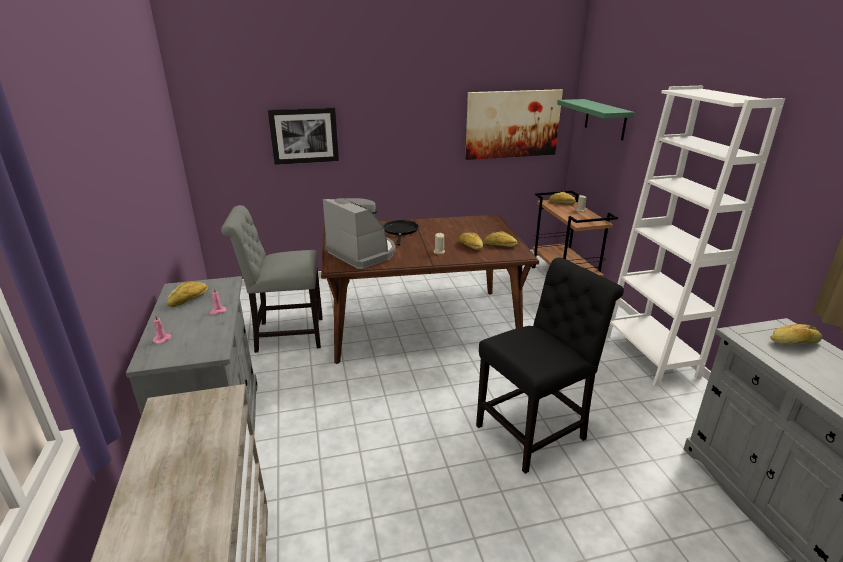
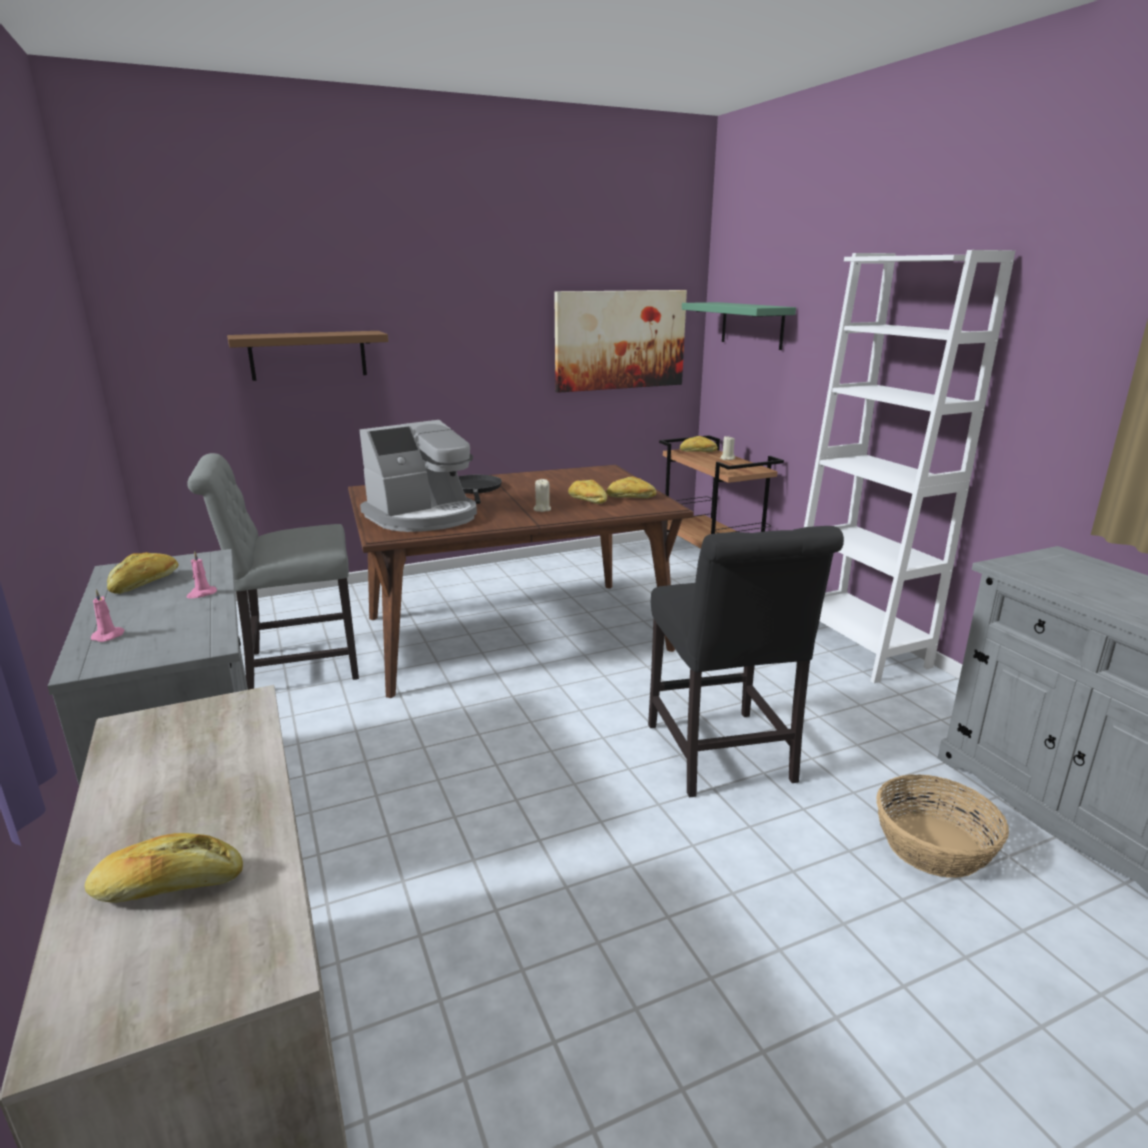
camera: 10 degrees left, 5 degrees down
picture [268,107,339,165] -> brown shelf [227,331,388,381]
coffee machine [323,198,396,269] -> coffee machine turned 105 degrees clockwise [359,420,477,532]
black chair [476,258,624,474] -> black chair turned 120 degrees clockwise [648,526,844,797]
bread [771,324,822,344] -> bread moved to [85,833,243,903]
none -> basket [876,775,1009,878]

